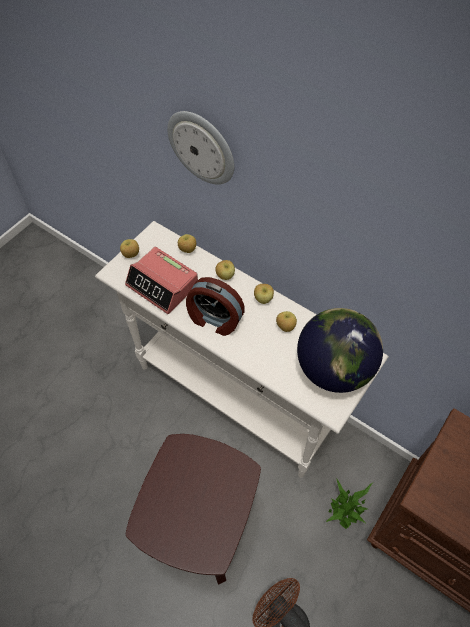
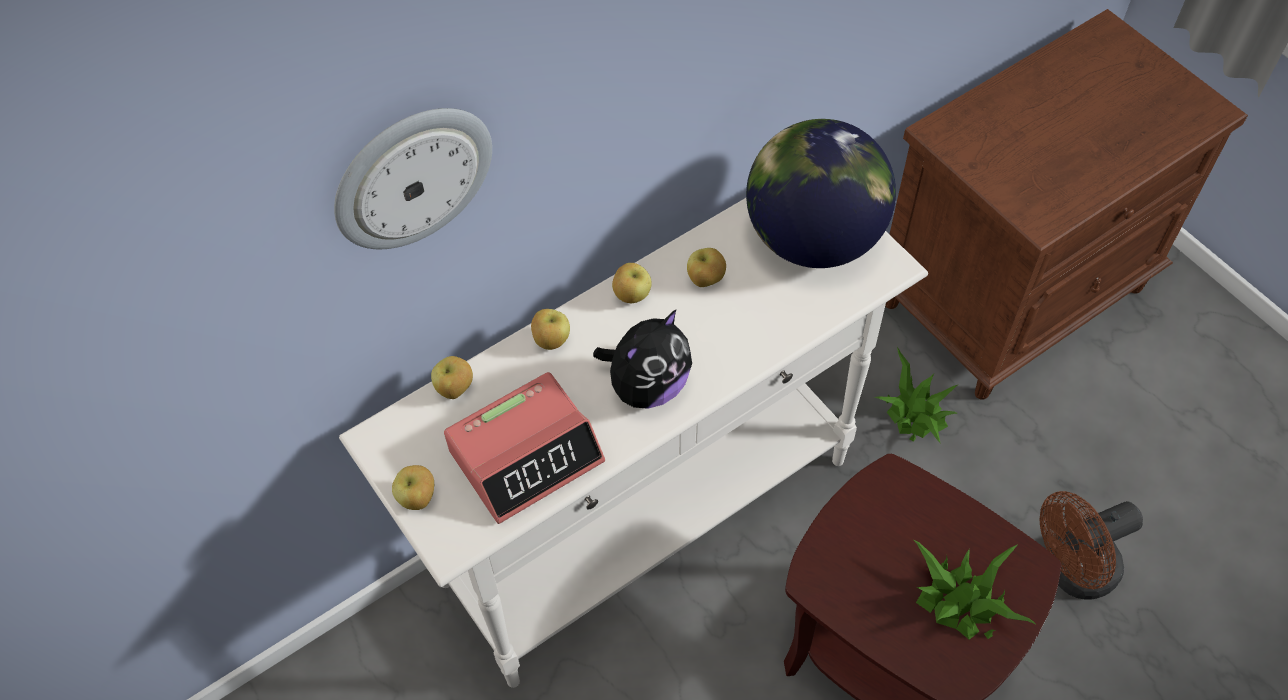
camera: 70 degrees left, 0 degrees up
alarm clock [186,277,245,336] -> plush toy [593,310,692,409]
none -> potted plant [914,540,1037,640]

